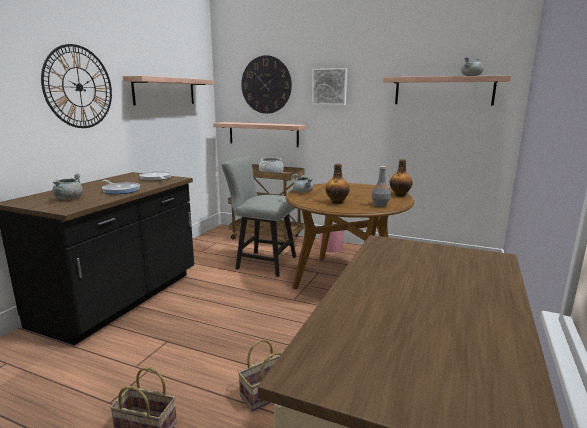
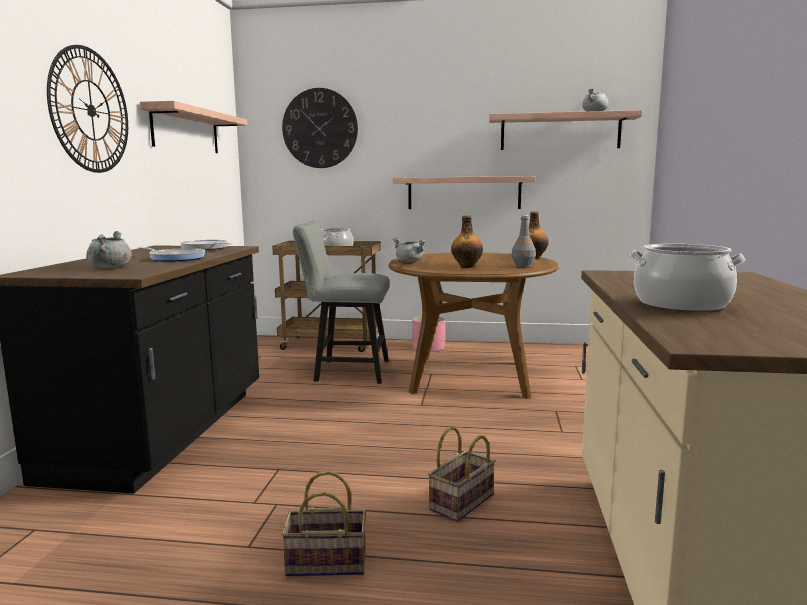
camera: 15 degrees left, 5 degrees down
shelf [213,122,307,147] -> shelf moved to [393,176,536,209]
picture [312,68,347,105] -> none
none -> cooking pot [630,244,746,311]

